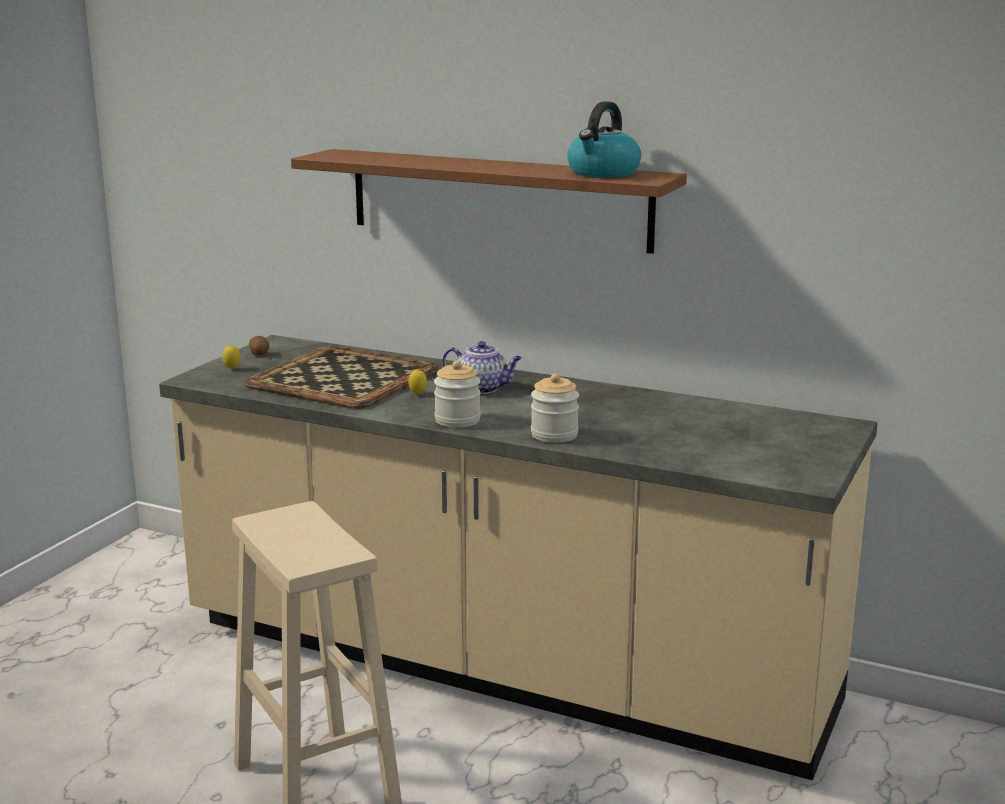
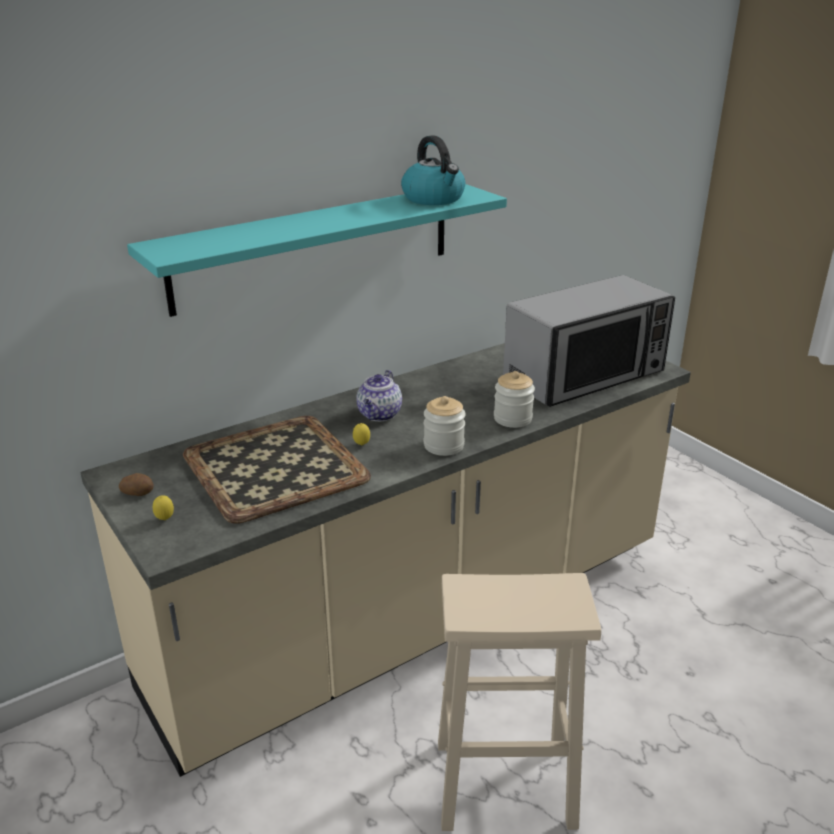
camera: 60 degrees left, 10 degrees up
brown shelf [291,149,687,254] -> turquoise shelf [127,184,507,317]
teapot [442,341,522,394] -> teapot turned 150 degrees clockwise [356,370,402,421]
none -> microwave [503,275,675,407]

